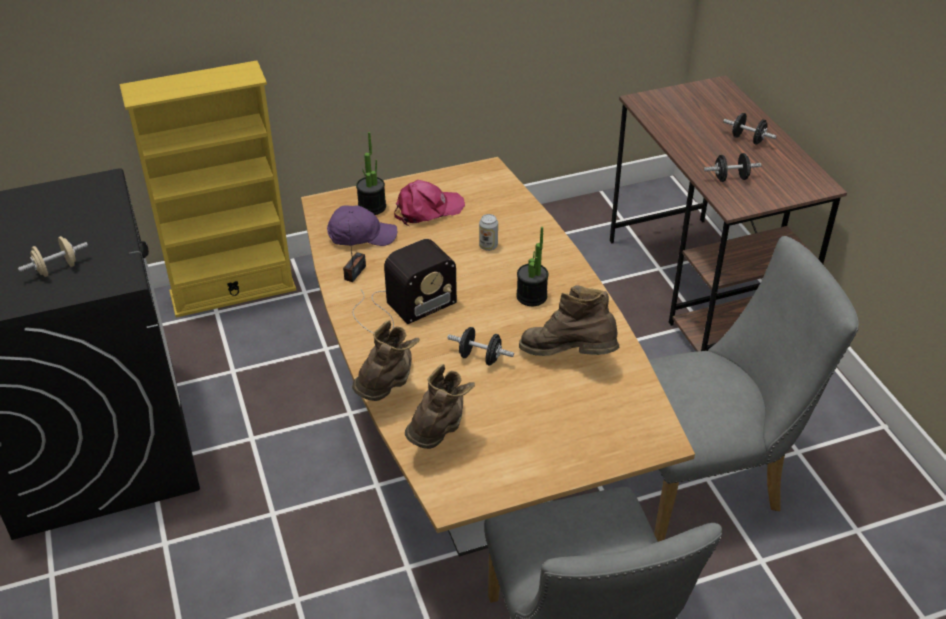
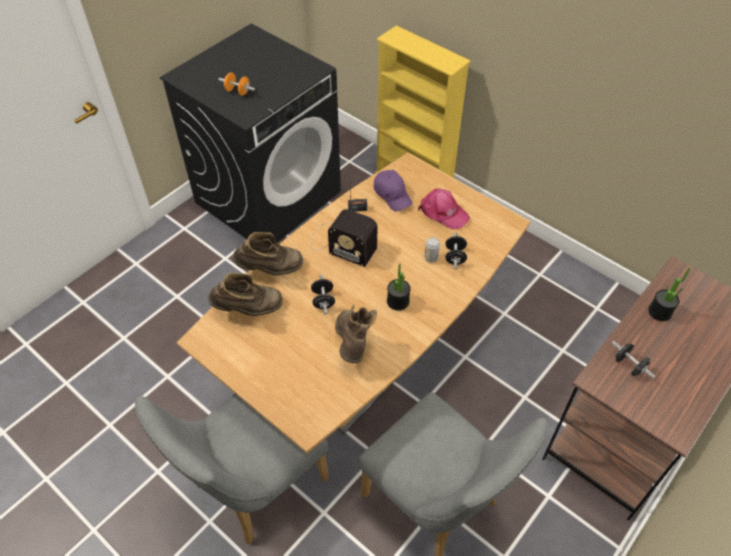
camera: 60 degrees right, 10 degrees up
beige dumbbell [18,236,88,277] -> orange dumbbell [218,72,255,96]
potted plant [356,132,386,215] -> potted plant moved to [648,267,691,321]
black dumbbell [723,113,777,144] -> black dumbbell moved to [445,232,467,269]

